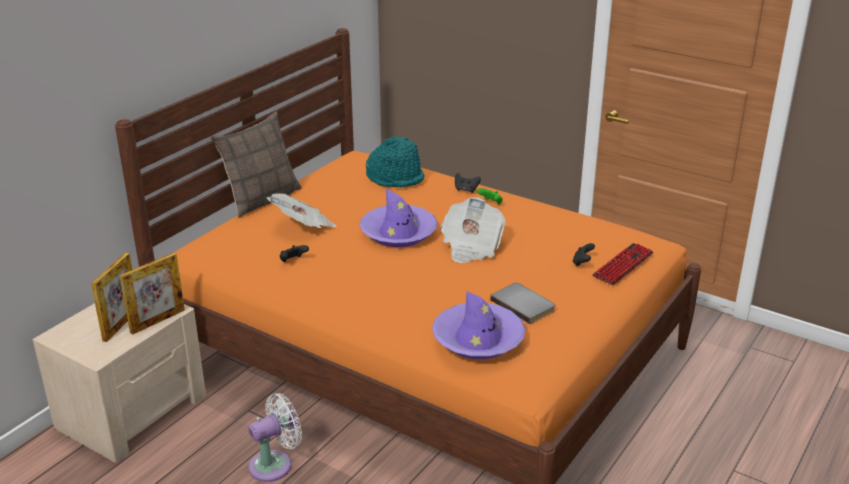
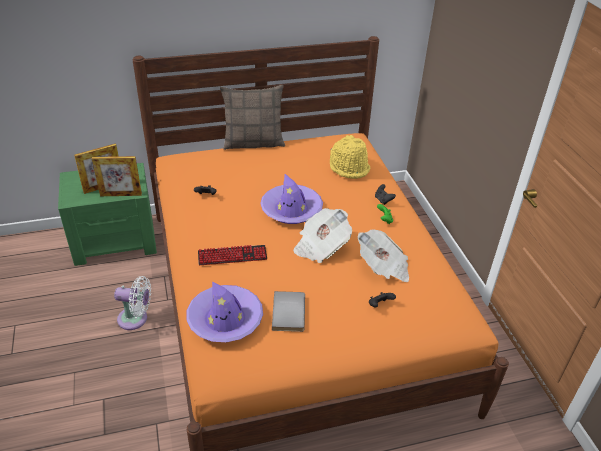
camera: 40 degrees right, 10 degrees up
beige nightstand [33,303,206,463] -> green nightstand [58,163,157,266]
newspaper [267,193,337,228] -> newspaper moved to [358,229,409,282]
turquoise hat [366,136,424,188] -> yellow hat [330,135,371,179]
keyboard [592,243,654,286] -> keyboard moved to [198,245,267,265]

